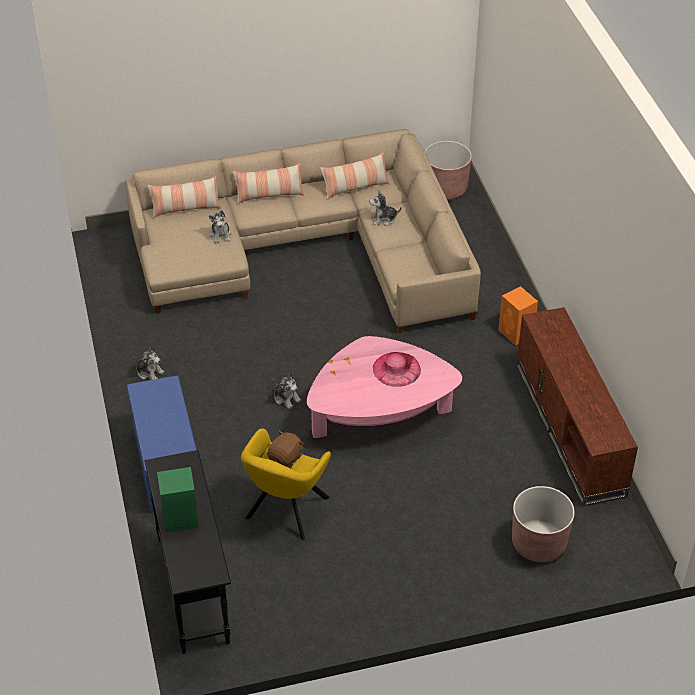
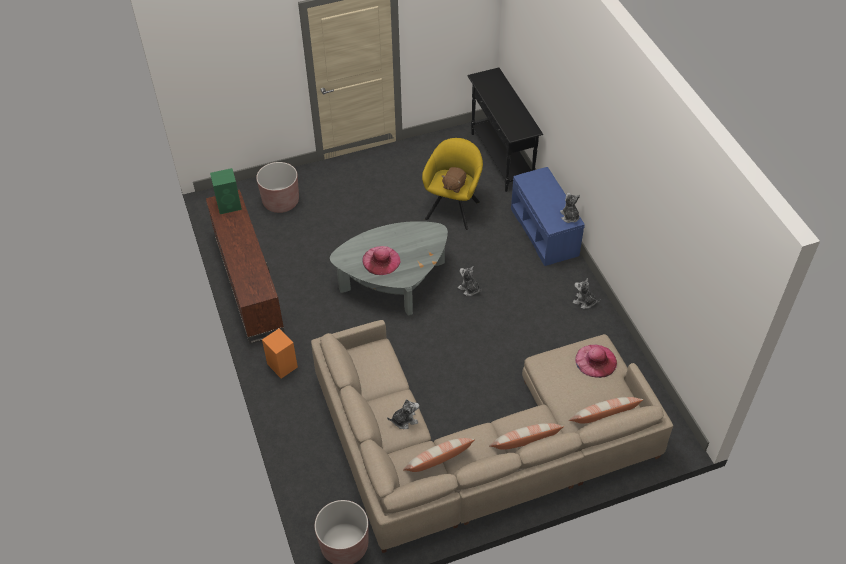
camera: 175 degrees right, 5 degrees up
green speaker [157,467,199,533] -> green speaker moved to [210,168,242,214]
plush toy [209,210,232,243] -> plush toy moved to [560,193,580,223]
pink coffee table [307,336,462,438] -> grey coffee table [330,221,448,315]
none -> pink hat [575,345,617,378]

